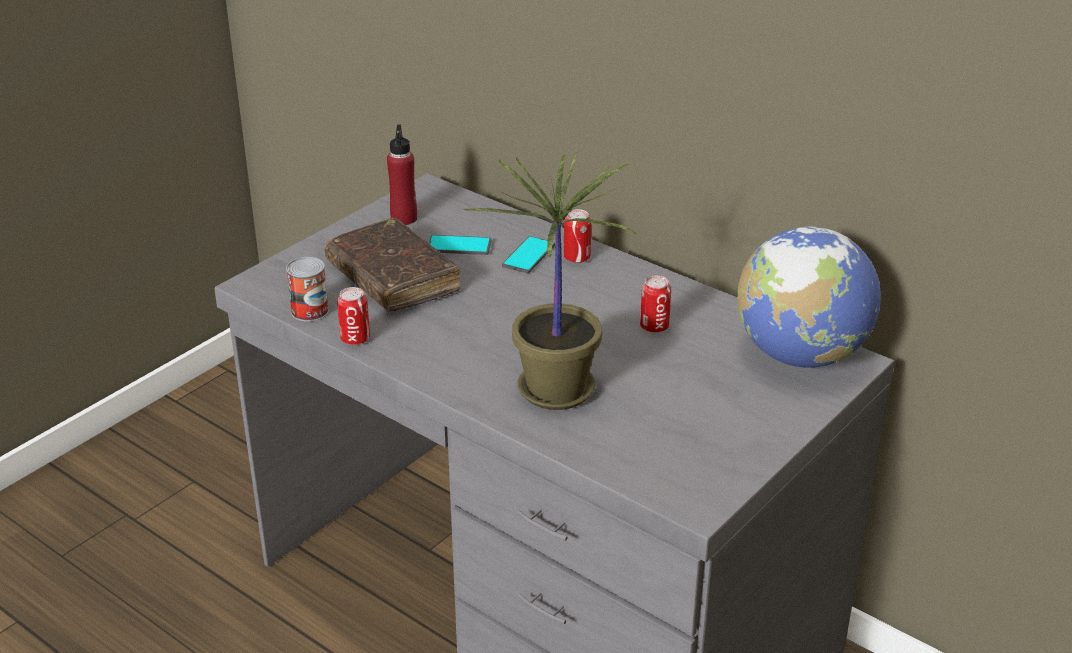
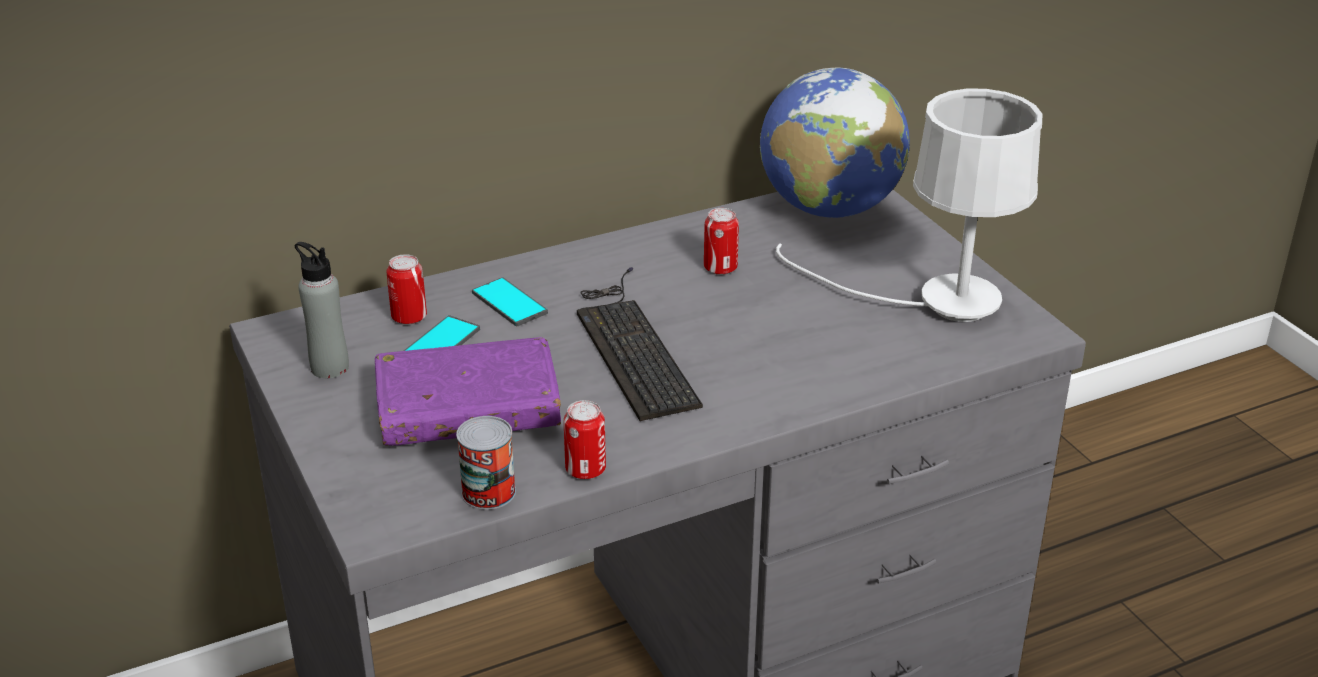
camera: 65 degrees left, 0 degrees up
brown book [324,218,461,312] -> purple book [375,337,561,446]
red bottle [387,125,417,225] -> grey bottle [295,242,349,378]
potted plant [462,150,639,410] -> none
can [564,209,591,263] -> can moved to [387,254,427,324]
none -> keyboard [577,267,703,421]
none -> white table lamp [776,88,1042,322]

